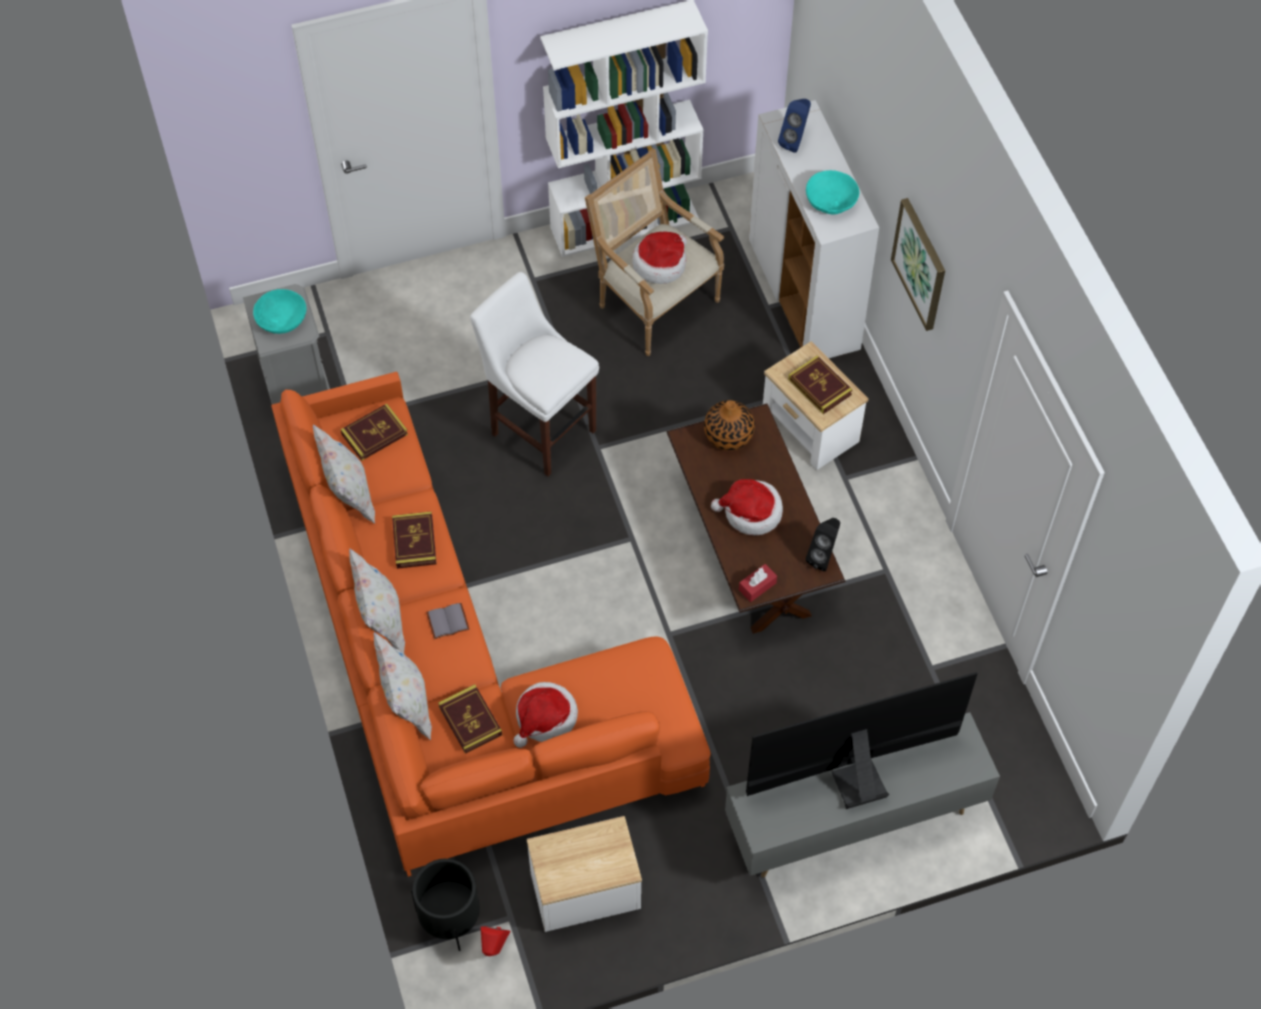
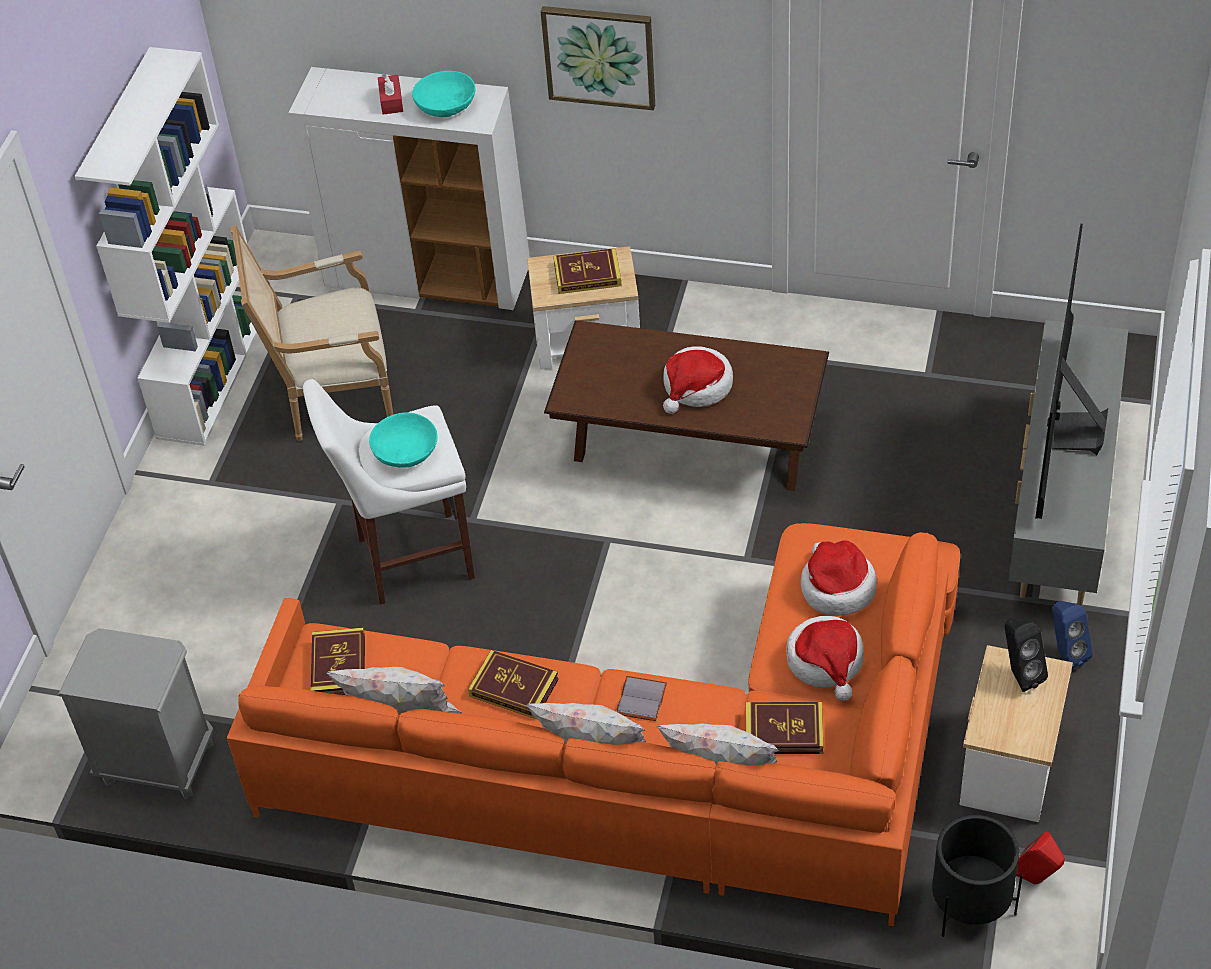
camera: 55 degrees left, 10 degrees down
turquoise bowl [253,289,307,334] -> turquoise bowl moved to [369,412,438,468]
hat [632,232,687,284] -> hat moved to [801,540,877,616]
vase [704,400,755,451] -> none
red tissue box [739,564,777,602] -> red tissue box moved to [378,74,403,115]
blue speaker [778,99,811,153] -> blue speaker moved to [1052,601,1093,669]
black speaker [805,518,840,571] -> black speaker moved to [1005,618,1048,692]

